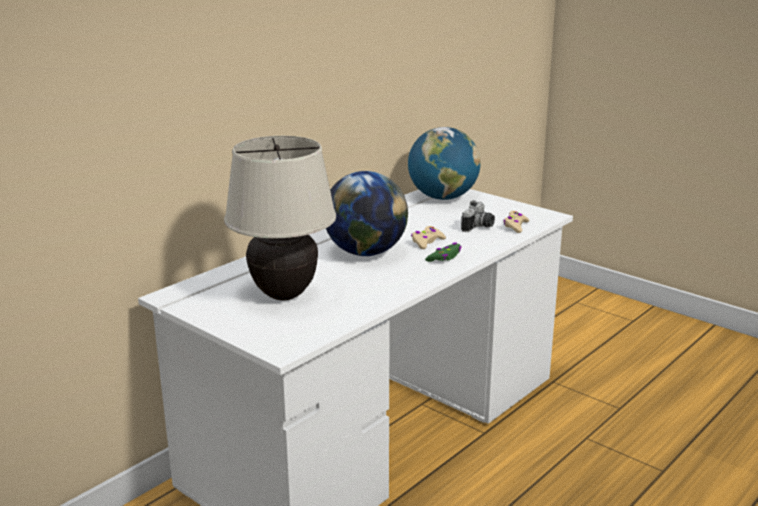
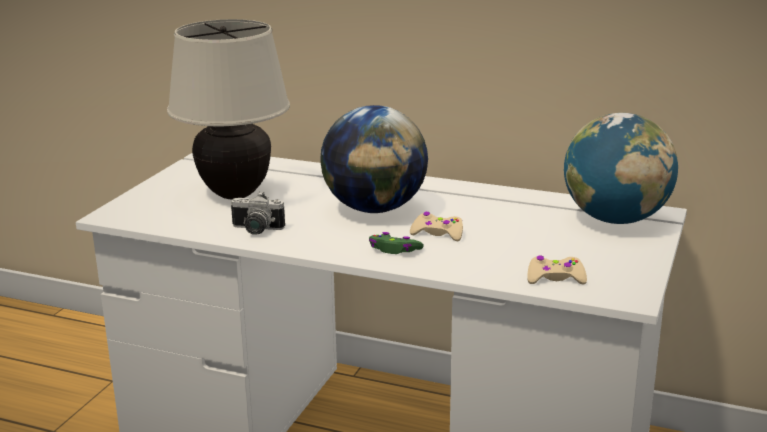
camera: 70 degrees right, 0 degrees up
camera [461,200,495,232] -> camera moved to [231,191,285,235]

